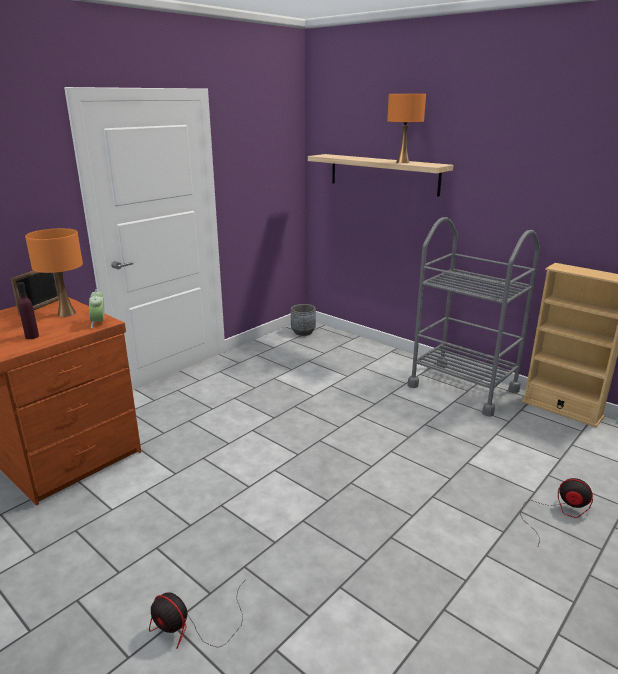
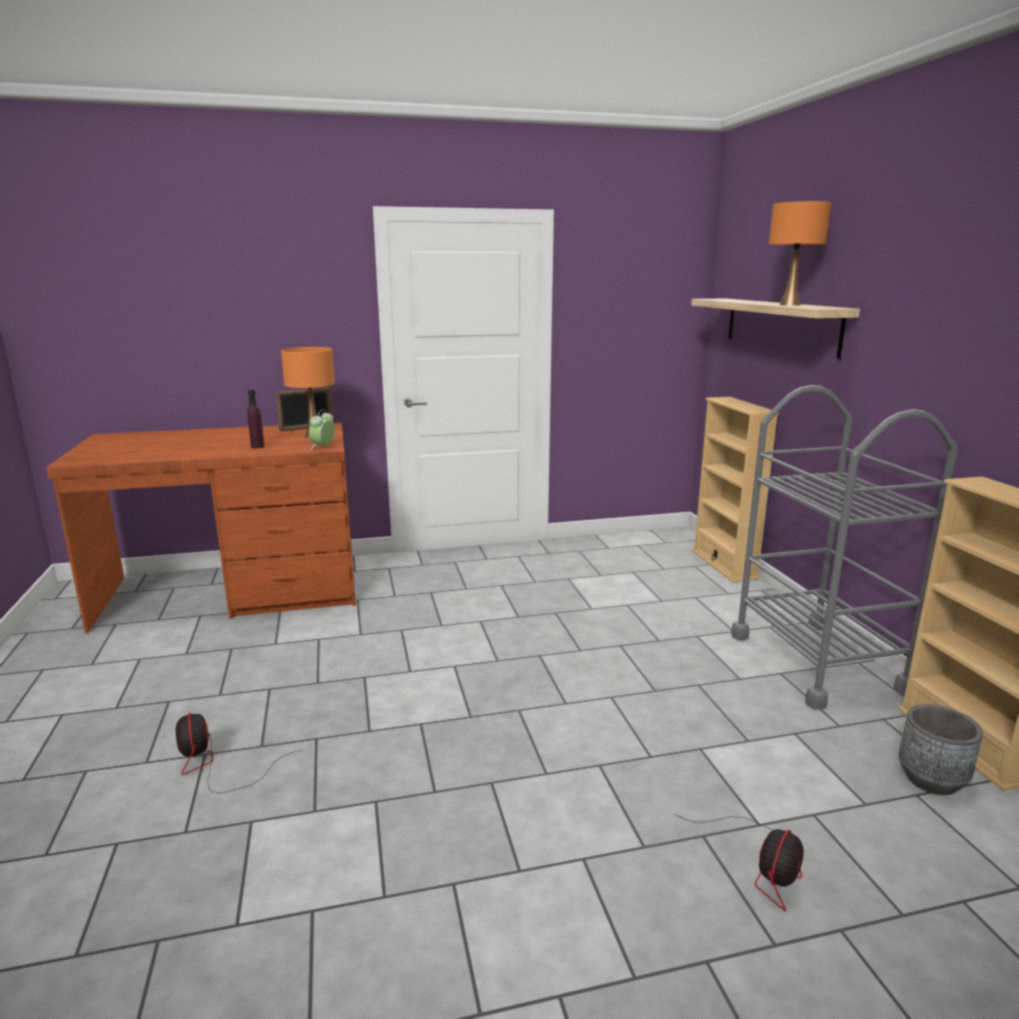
camera: 35 degrees right, 5 degrees down
grey planter [291,304,316,336] -> grey planter moved to [899,704,983,795]
fan [520,478,593,546] -> fan turned 60 degrees clockwise [674,814,804,911]
none -> beige bookcase [692,397,779,583]

